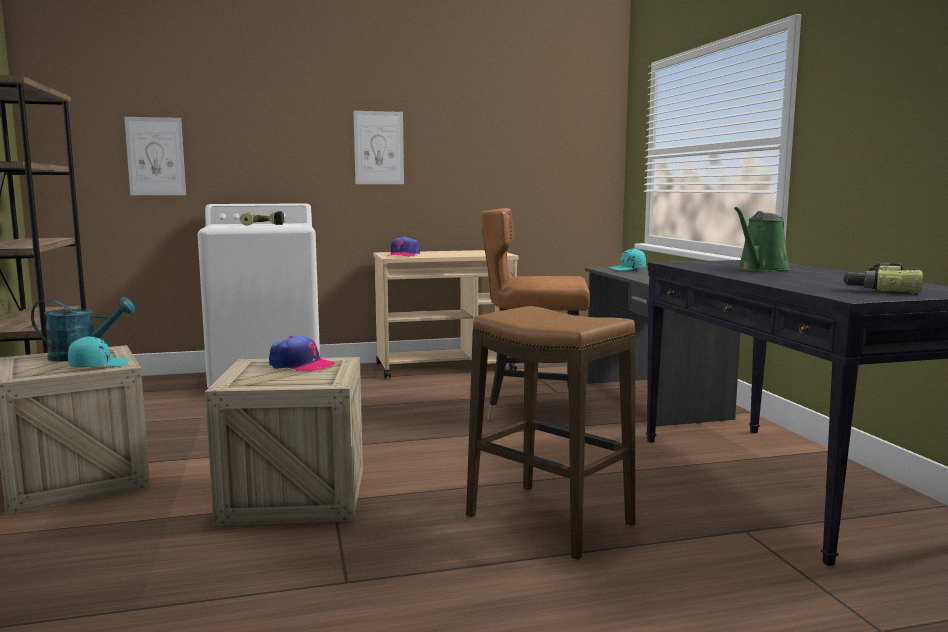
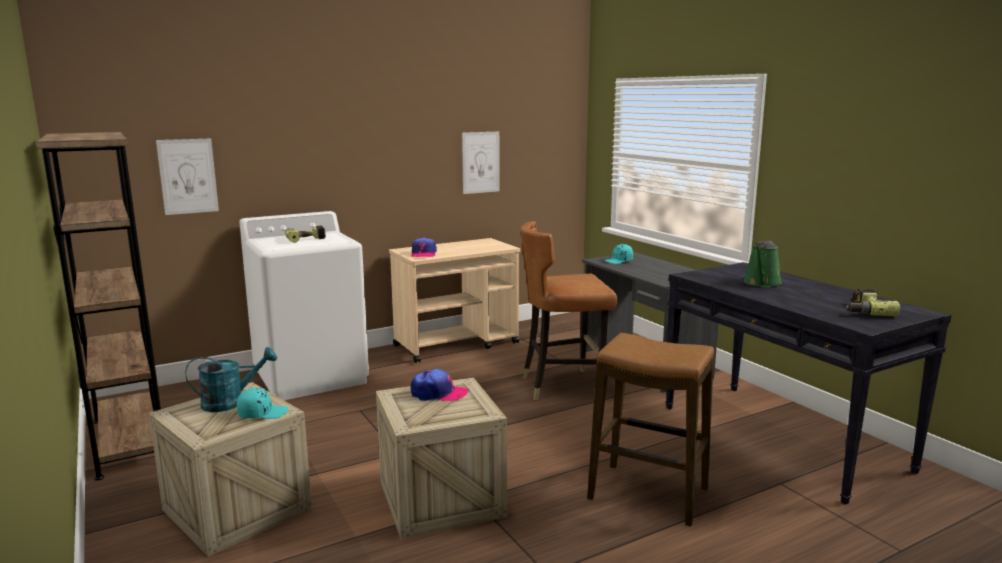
camera: 15 degrees left, 5 degrees up
turquoise cap [68,336,129,367] -> turquoise cap turned 45 degrees clockwise [237,388,289,419]
picture [354,111,404,184] -> picture moved to [462,131,500,194]

